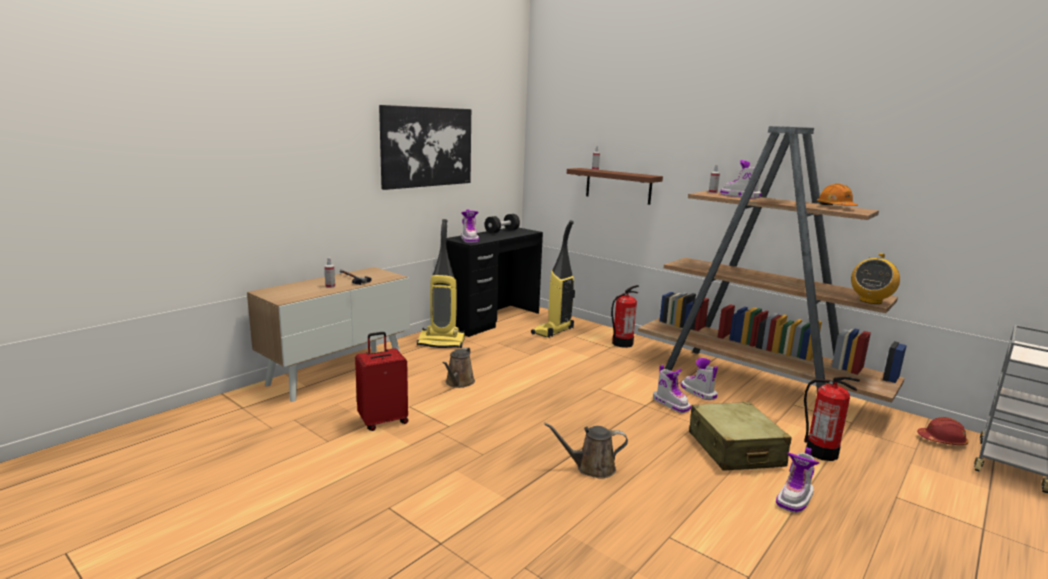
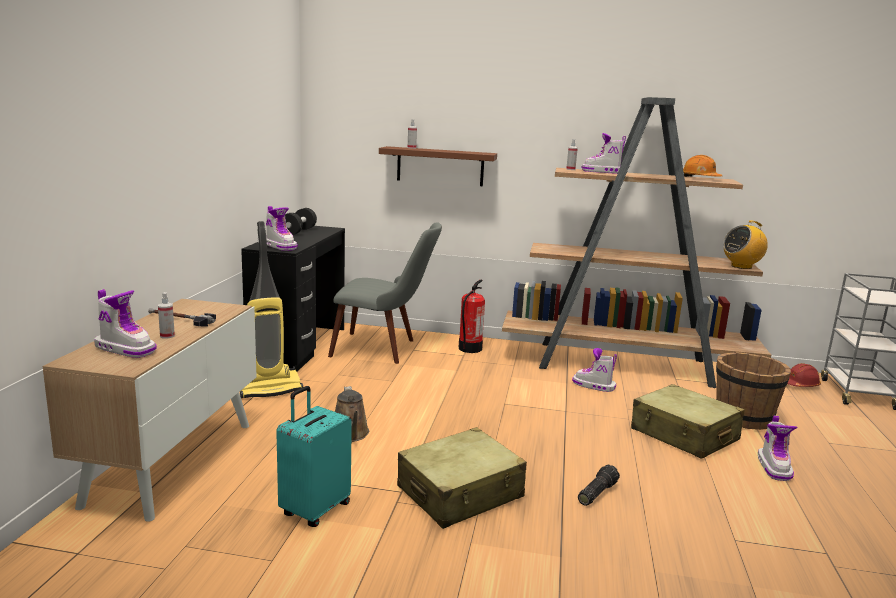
camera: 30 degrees left, 0 degrees up
red suitcase [355,332,408,431] -> turquoise suitcase [276,386,352,527]
picture [379,105,471,190] -> none
vacuum cleaner [531,220,575,338] -> grey chair [328,222,442,364]
brown watering can [544,423,628,479] -> flashlight [578,465,620,506]
boot [653,365,691,413] -> boot moved to [94,289,157,358]
fire extinguisher [804,377,860,461] -> brown bucket [716,352,791,430]
radio [851,253,900,304] -> radio turned 60 degrees clockwise [723,220,768,269]
none -> beige suitcase [397,427,527,529]

